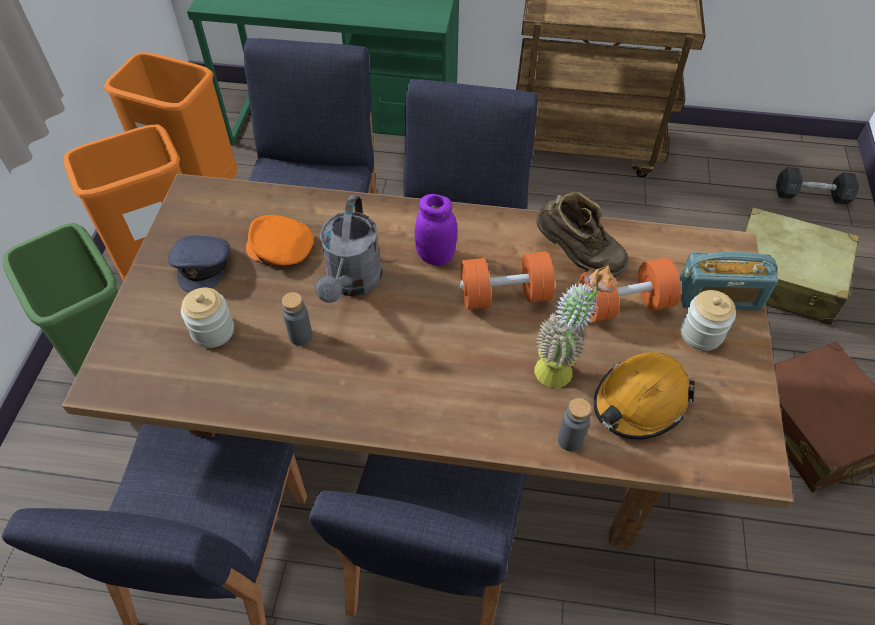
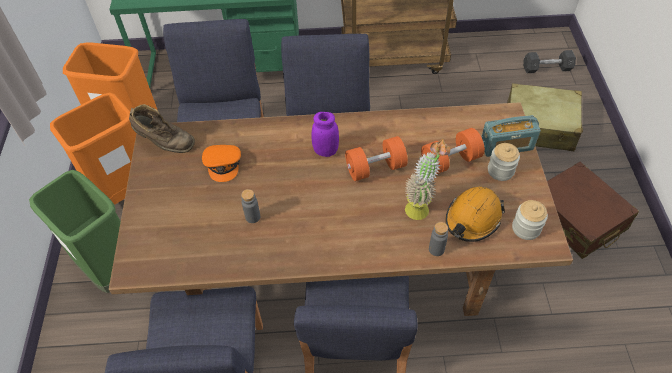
camera: 10 degrees left, 0 degrees up
grey cap [168,235,230,292] -> none
jar [181,287,234,348] -> jar moved to [512,200,548,240]
orange cap [246,215,313,265] -> orange cap turned 105 degrees counterclockwise [202,145,241,182]
grey watering can [315,195,383,303] -> none
brown boot [536,192,629,277] -> brown boot moved to [129,104,195,153]

